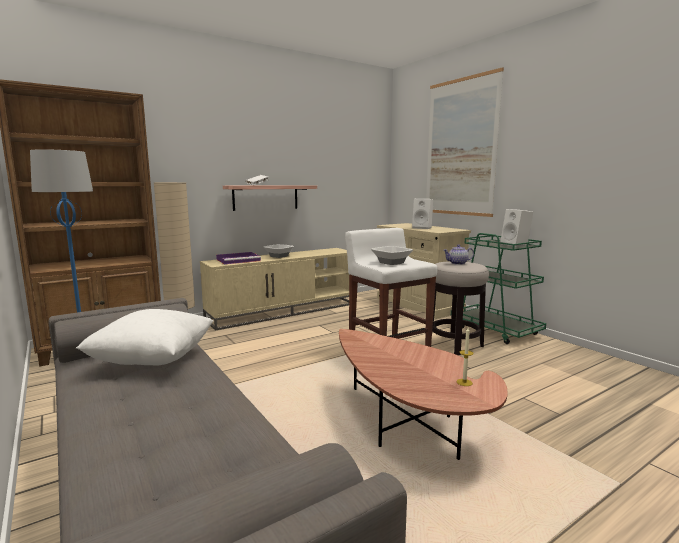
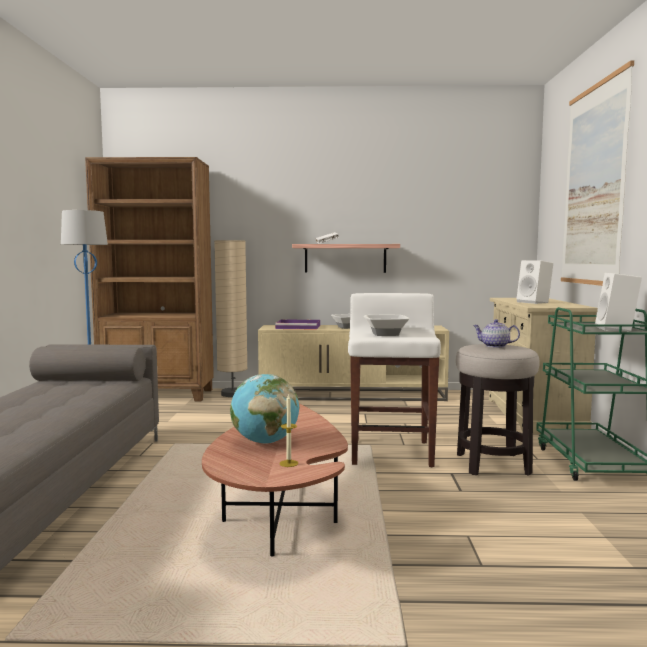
camera: 35 degrees right, 5 degrees down
white pillow [76,309,213,366] -> none
none -> globe [230,374,300,444]

